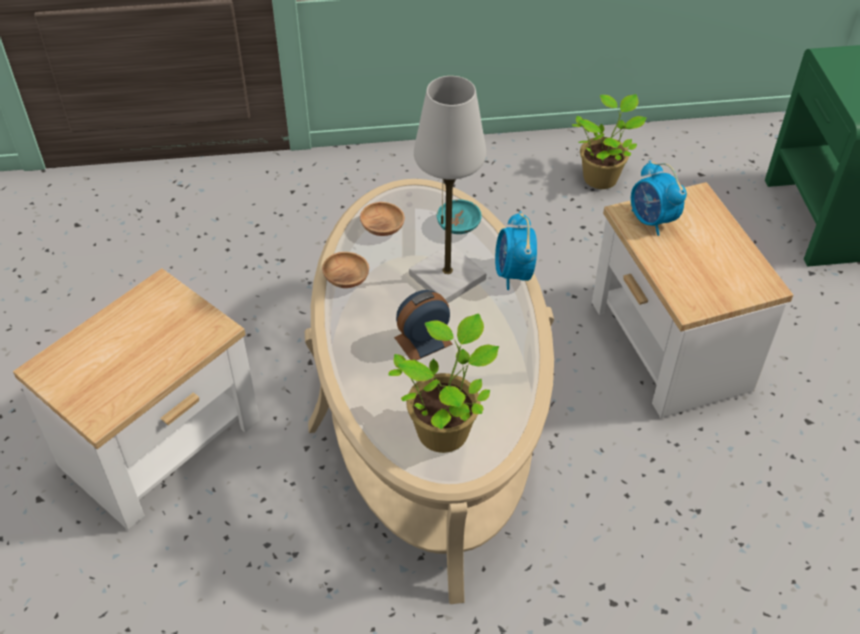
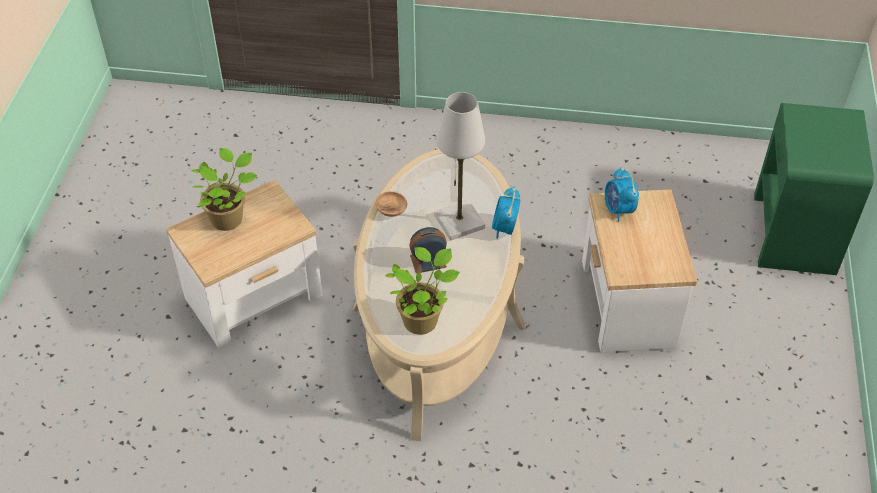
camera: 15 degrees right, 0 degrees up
brown bowl [360,202,405,236] -> none
turquoise bowl [437,199,482,234] -> none
potted plant [572,94,647,189] -> potted plant moved to [191,148,257,231]

